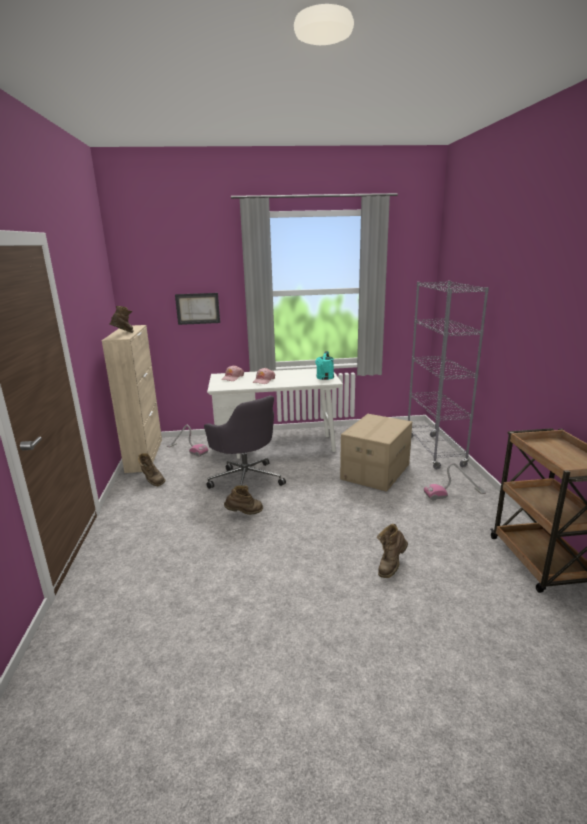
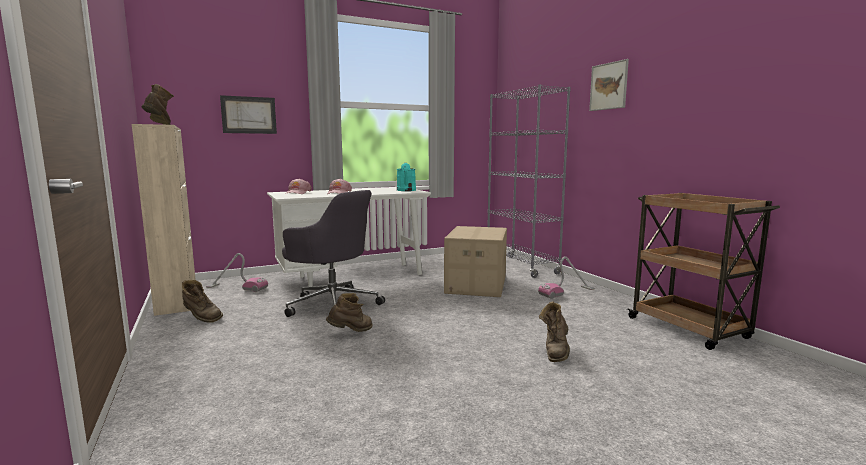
camera: 20 degrees left, 10 degrees down
none -> picture [589,59,629,111]

